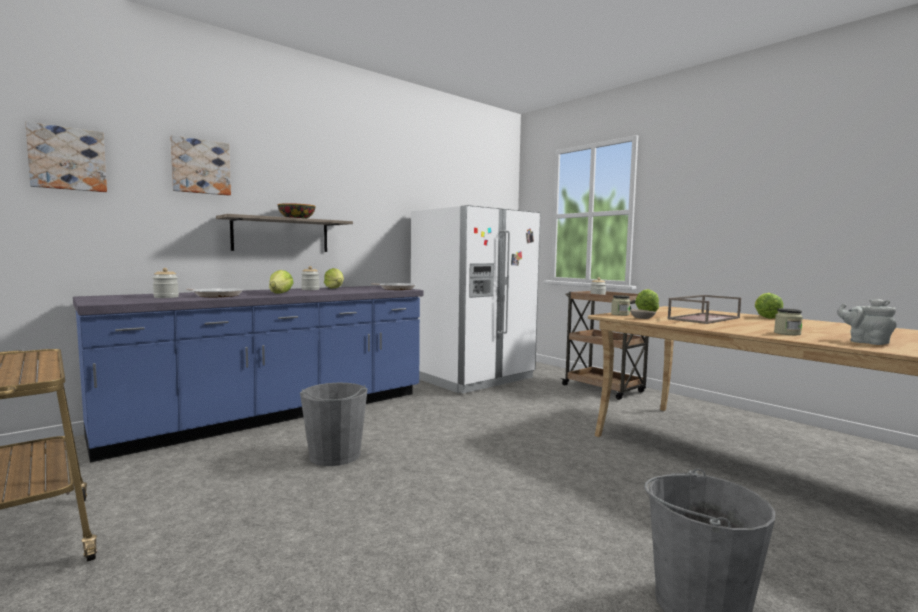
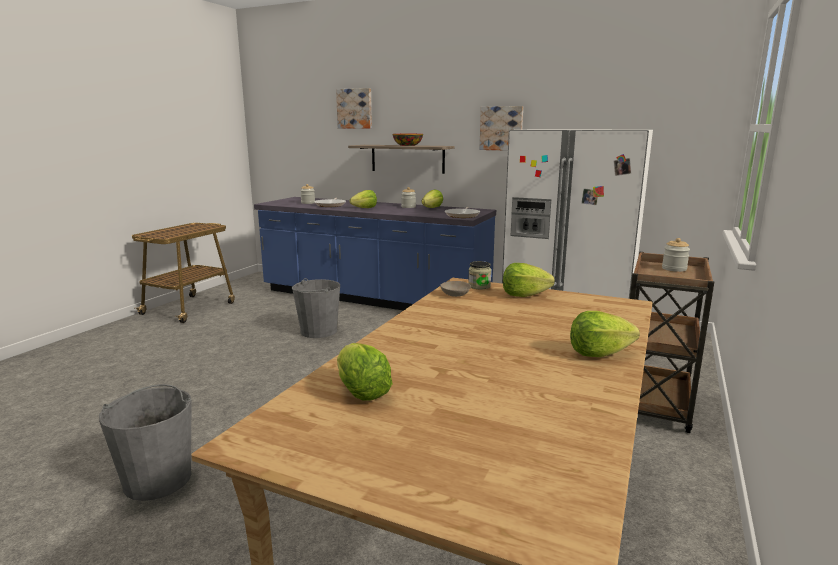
camera: 65 degrees right, 10 degrees up
picture [25,122,107,192] -> picture moved to [480,106,523,151]
brown tray [667,295,741,324] -> none
jar [774,309,803,335] -> none
grey teapot [837,299,897,345] -> lettuce [337,343,393,400]

